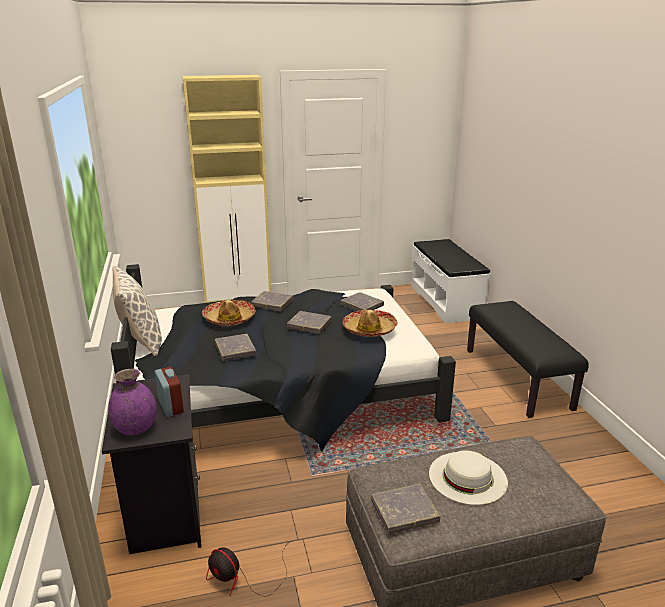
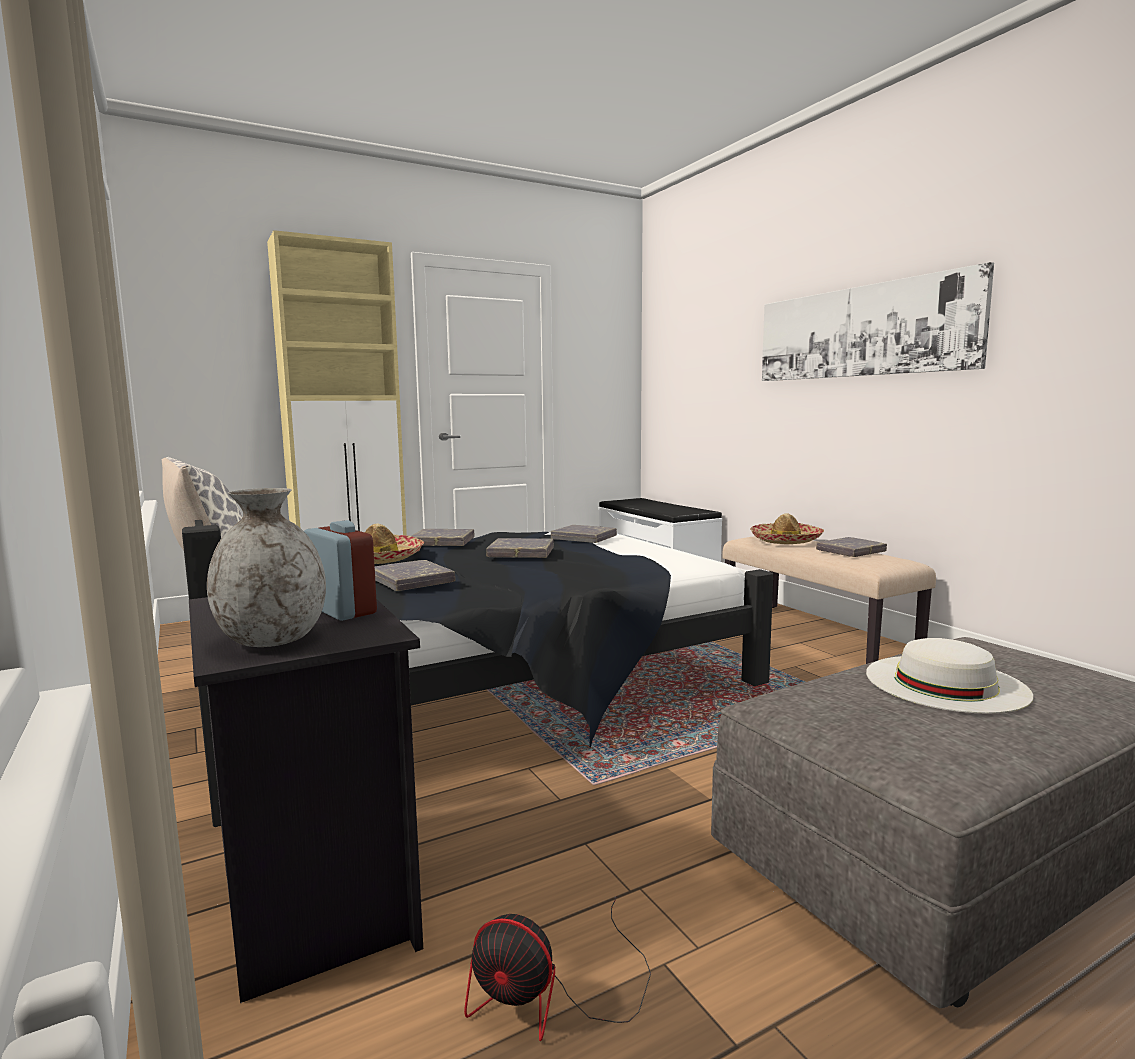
camera: 15 degrees left, 15 degrees down
purple vase [108,369,157,435] -> grey vase [207,488,326,647]
hat [343,310,398,337] -> hat moved to [750,513,824,544]
grey book [371,484,440,534] -> grey book moved to [816,537,887,557]
black bench [467,301,589,418] -> beige bench [722,536,936,664]
none -> picture [762,262,994,381]

